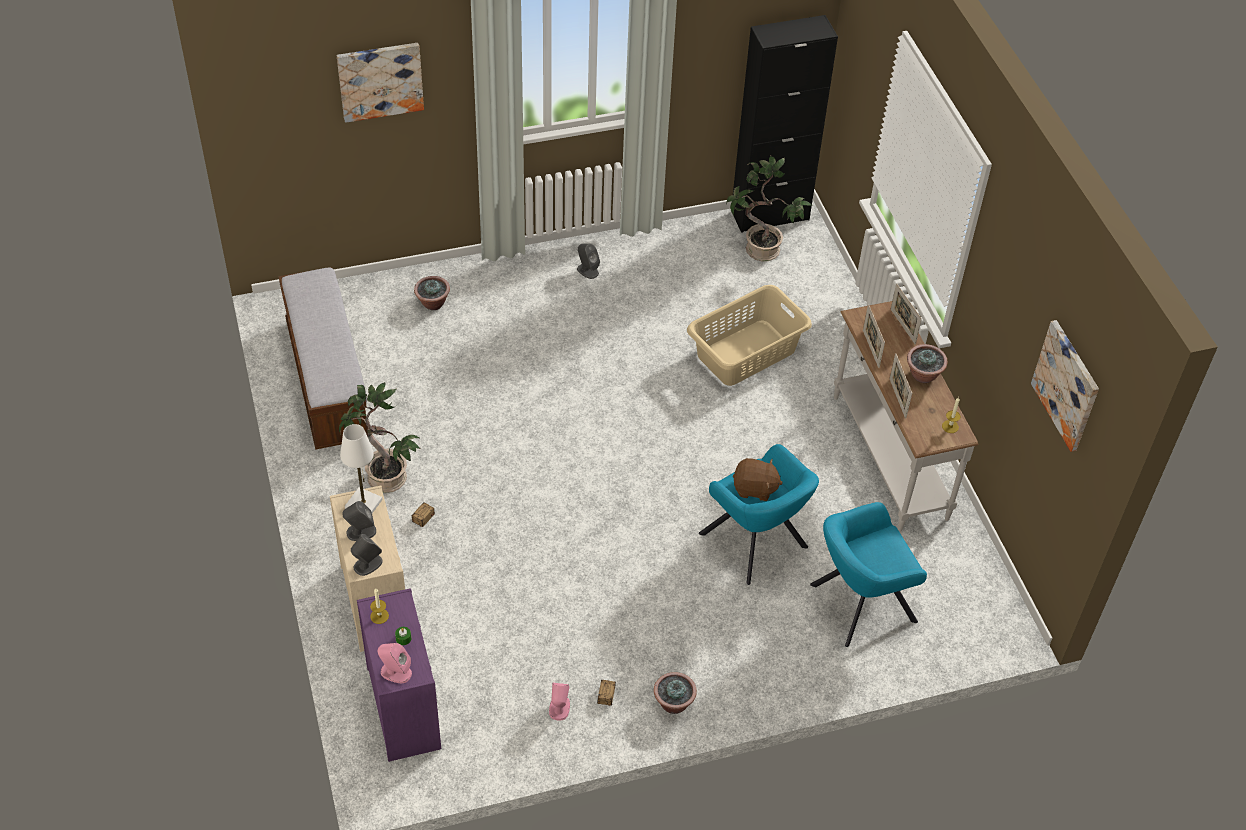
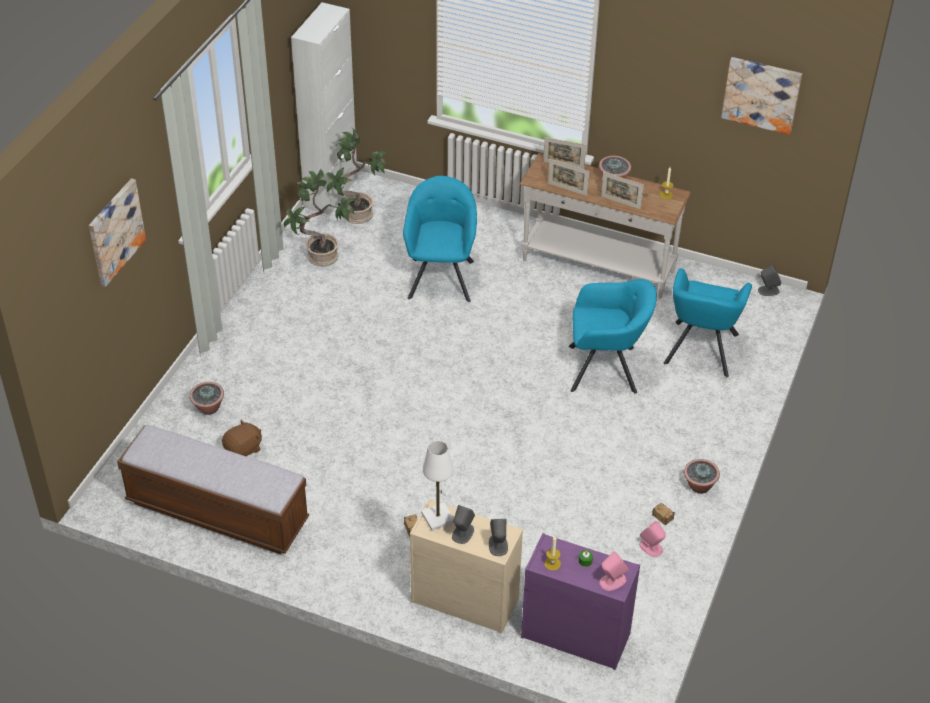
camera: 50 degrees left, 5 degrees down
potted plant [339,382,421,493] -> potted plant moved to [284,169,357,266]
grey speaker [577,244,600,279] -> grey speaker moved to [758,265,781,296]
beige laundry basket [687,285,812,386] -> turquoise armchair [403,176,477,302]
black cabinet [733,15,838,233] -> white cabinet [291,2,357,215]
brown plush toy [733,458,783,501] -> brown plush toy moved to [222,420,262,456]

